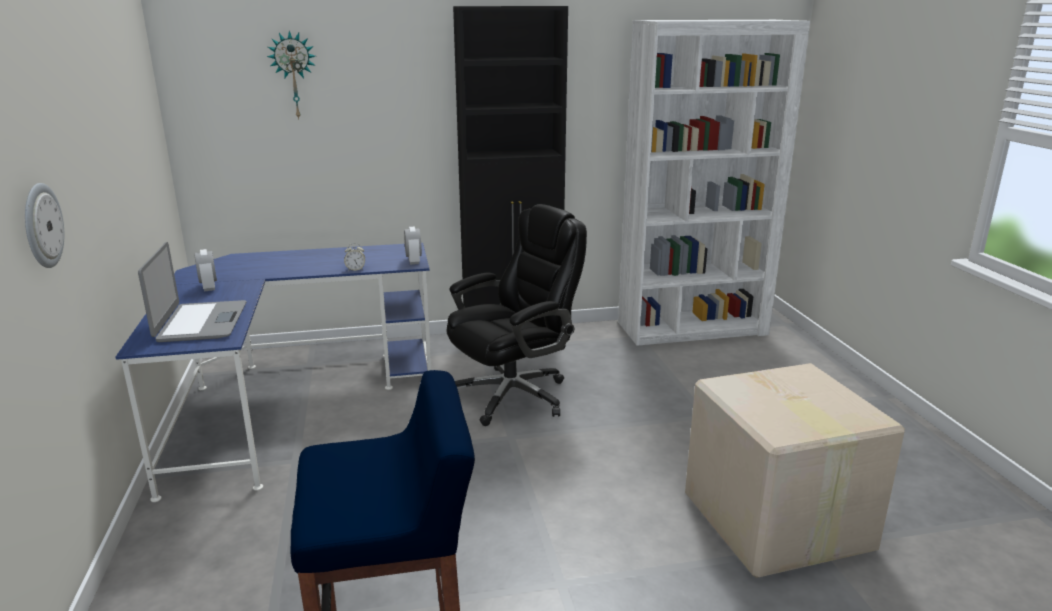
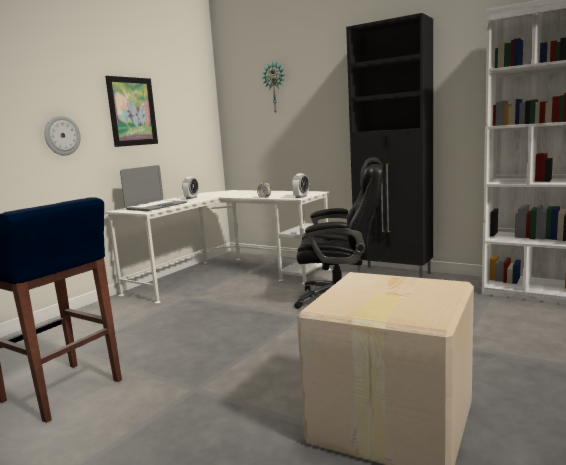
camera: 45 degrees right, 10 degrees down
blue desk [115,243,432,502] -> white desk [105,190,331,304]
none -> picture [105,76,158,147]

